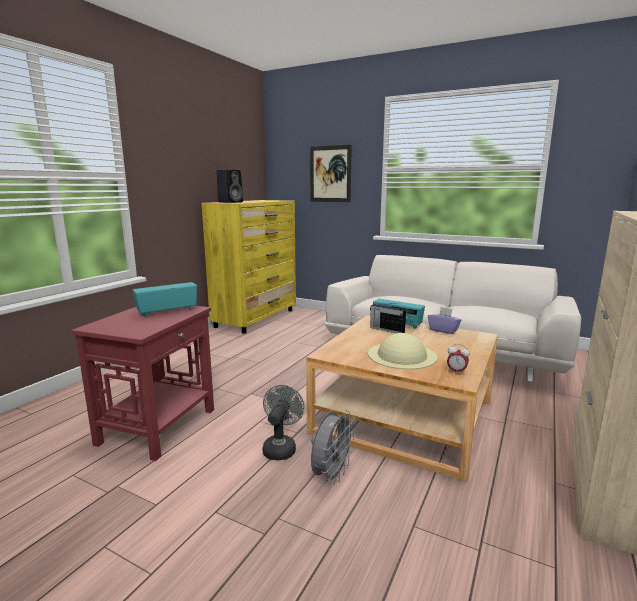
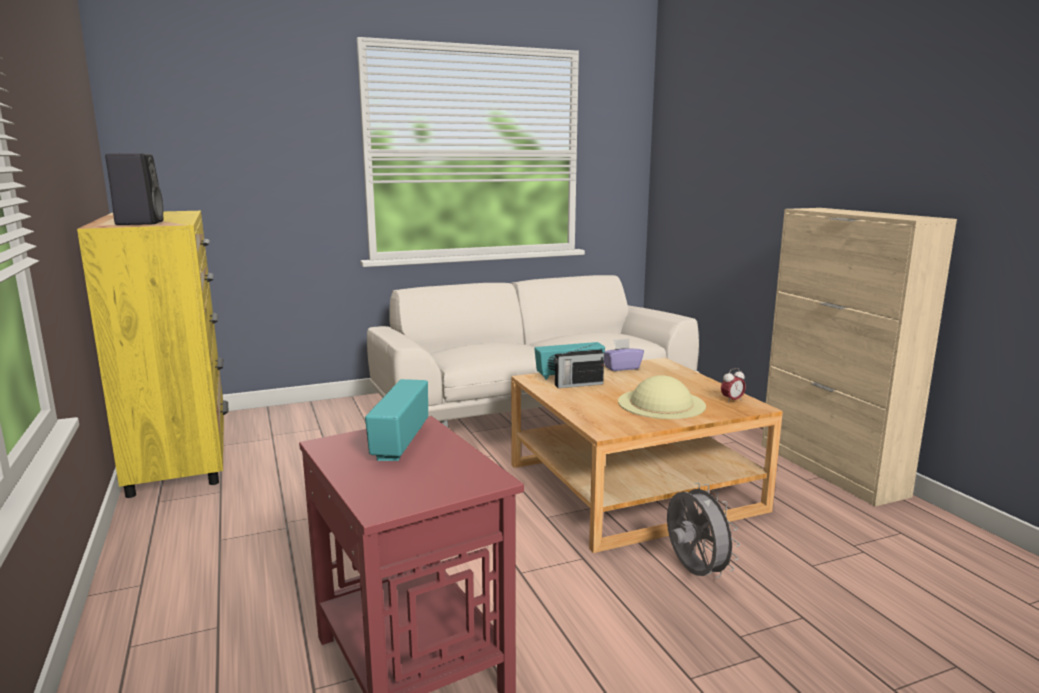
camera: 50 degrees left, 0 degrees up
grey fan [262,385,304,461] -> none
picture [310,145,352,202] -> none

